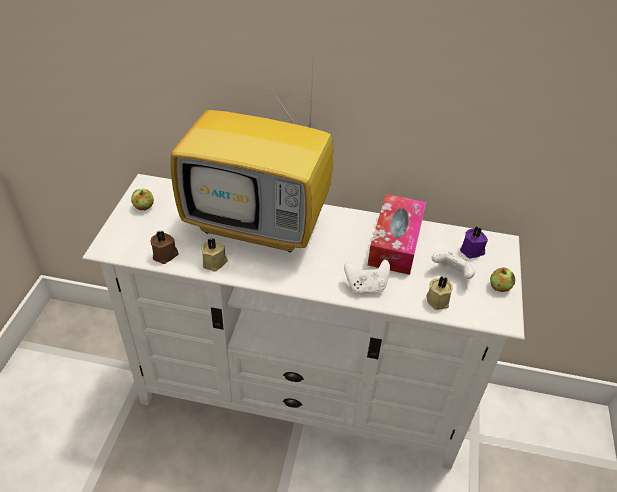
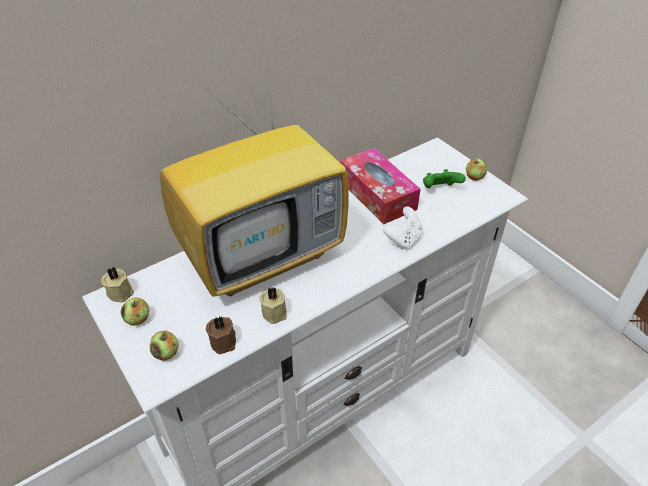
camera: 45 degrees left, 0 degrees up
beige candle [426,277,453,310] -> beige candle moved to [101,267,134,302]
white game controller [432,252,475,279] -> green game controller [423,169,466,188]
purple candle [460,227,488,259] -> none
none -> apple [149,331,178,360]

